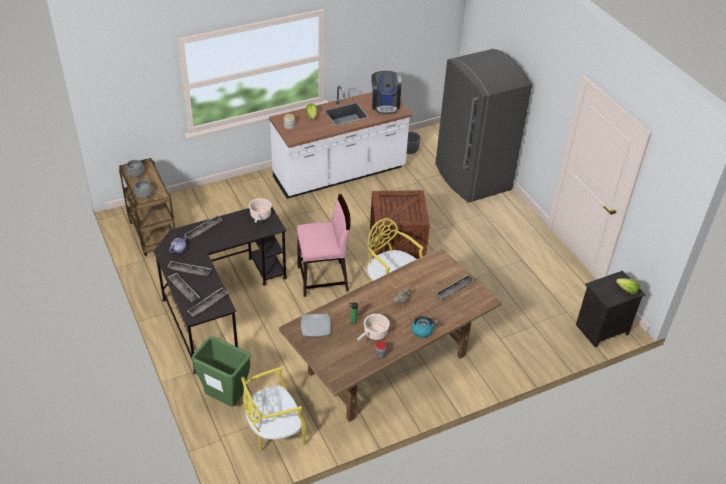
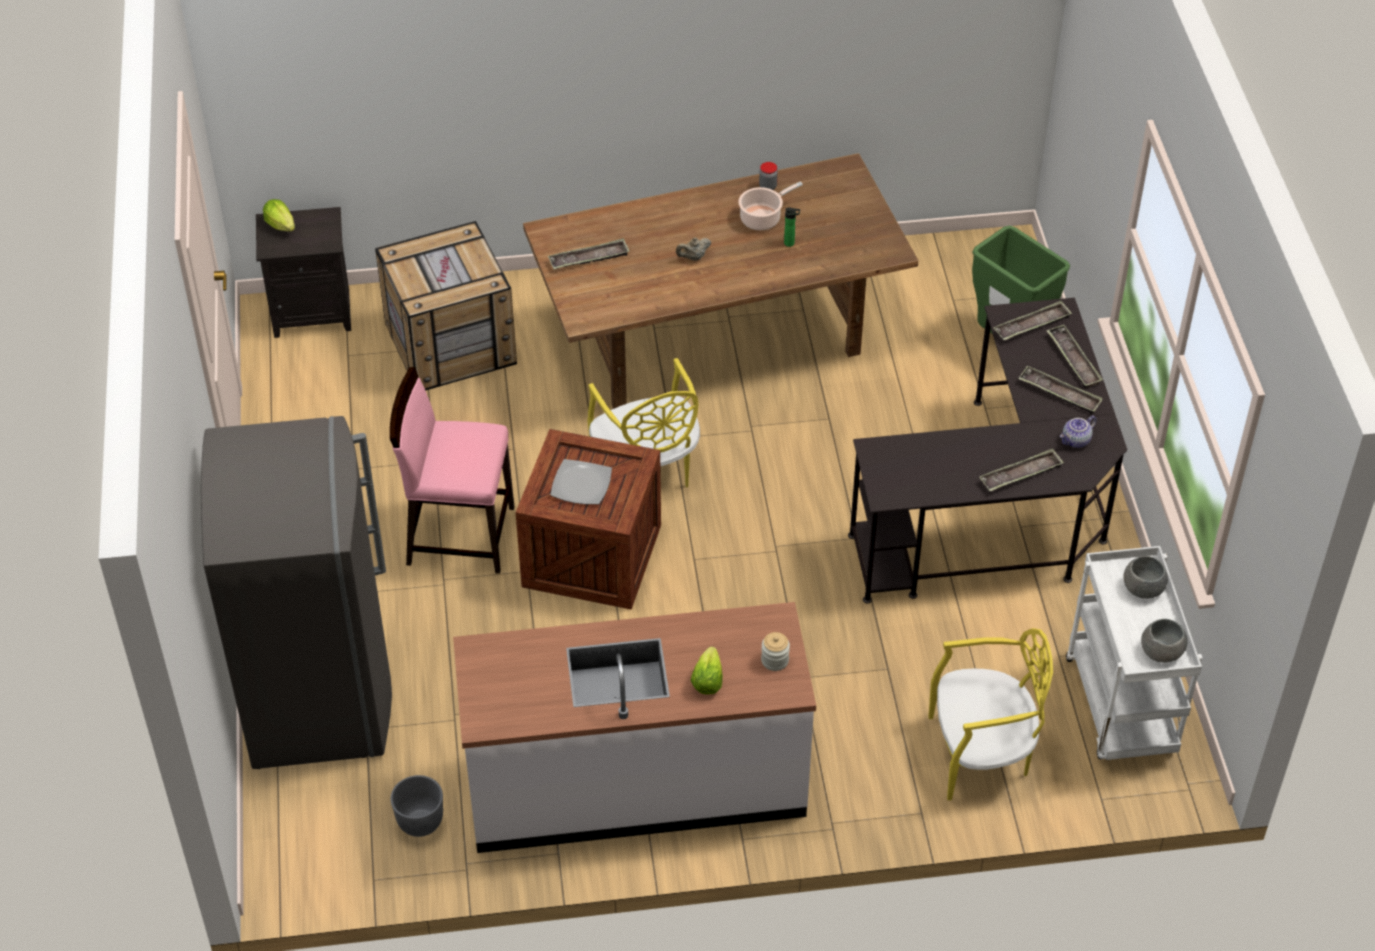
camera: 160 degrees left, 5 degrees up
brown cart [119,158,175,256] -> white cart [1066,546,1203,760]
yellow chair [241,367,306,452] -> yellow chair moved to [928,628,1053,800]
cooking pot [249,198,272,222] -> none
pink chair [297,194,351,297] -> pink chair moved to [390,367,514,574]
plate [301,314,331,337] -> plate moved to [550,459,612,505]
coffee machine [371,71,401,114] -> none
kettle [411,316,437,338] -> none
none -> crate [375,221,517,391]

